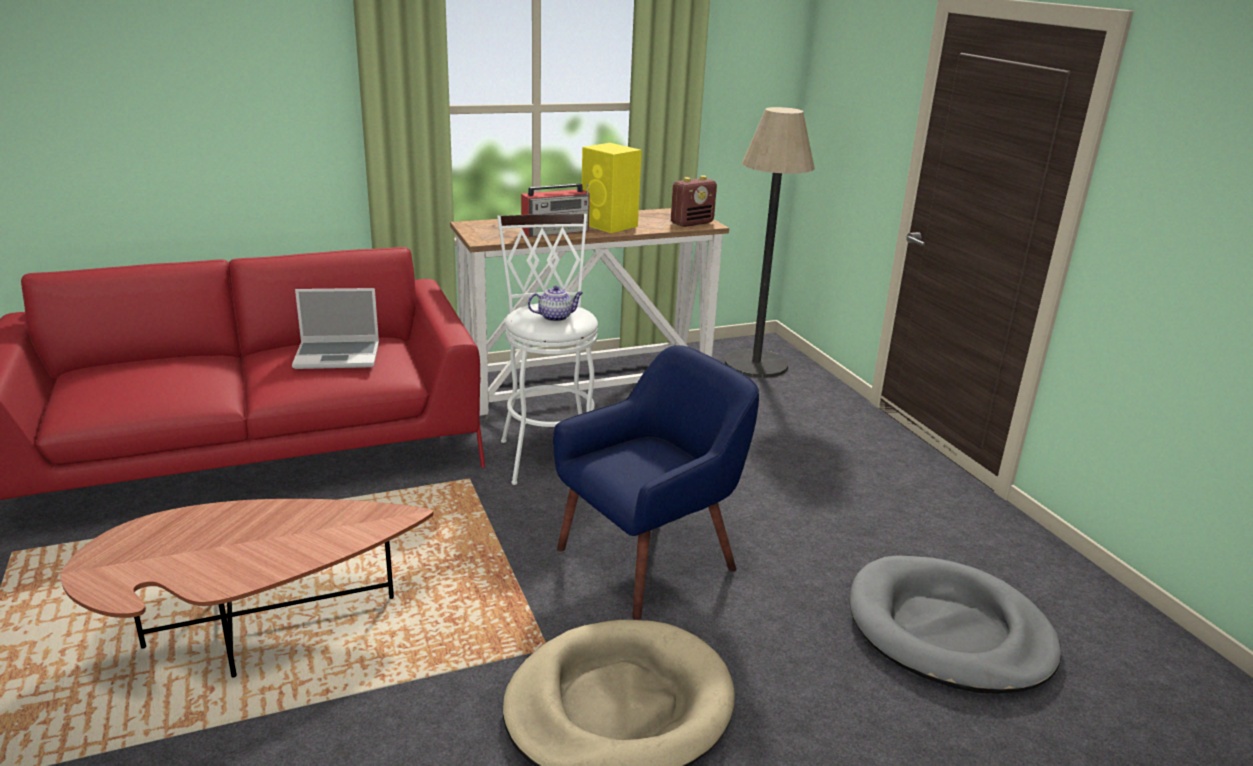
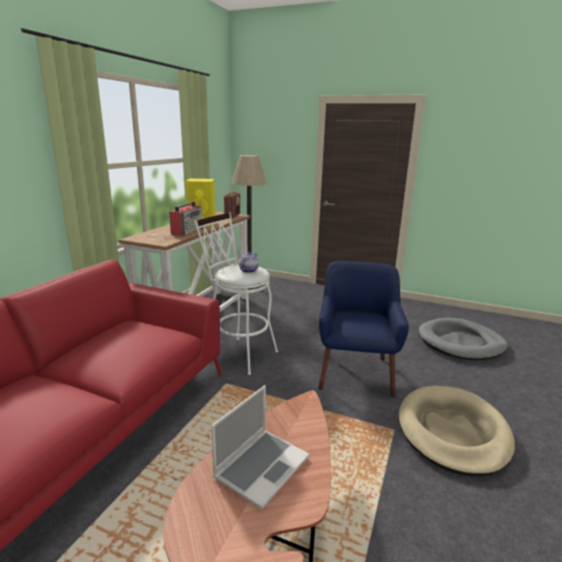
camera: 45 degrees left, 5 degrees down
laptop [292,288,379,369] -> laptop moved to [211,385,309,509]

